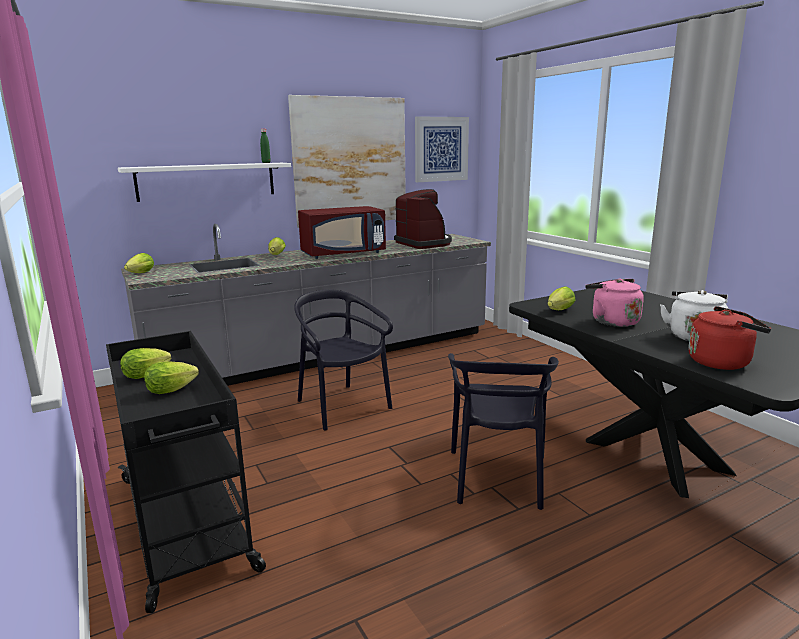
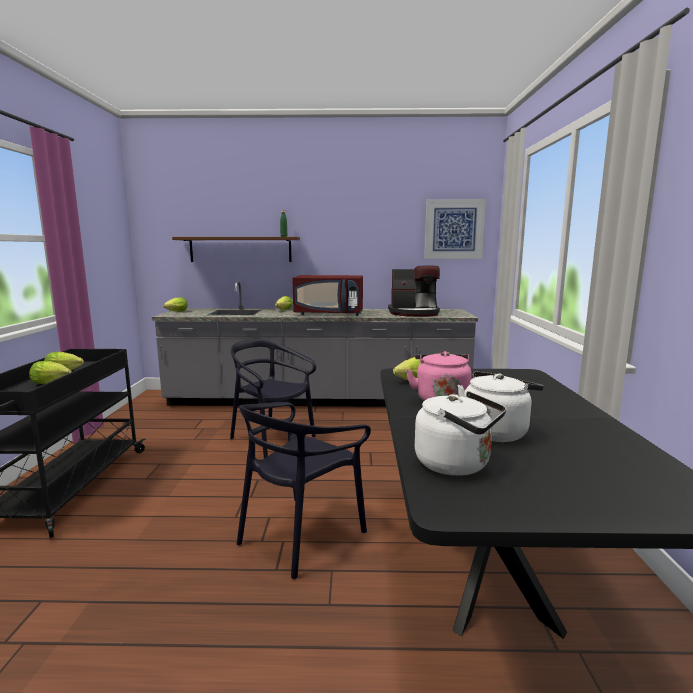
camera: 30 degrees right, 5 degrees down
white shelf [118,163,291,202] -> brown shelf [172,237,300,262]
picture [288,95,406,228] -> none
black chair [294,289,393,431] -> black chair turned 45 degrees counterclockwise [230,339,316,459]
coffee machine [394,189,452,249] -> coffee machine turned 90 degrees clockwise [388,265,440,317]
red kettle [688,306,771,370] -> white kettle [415,391,506,476]

